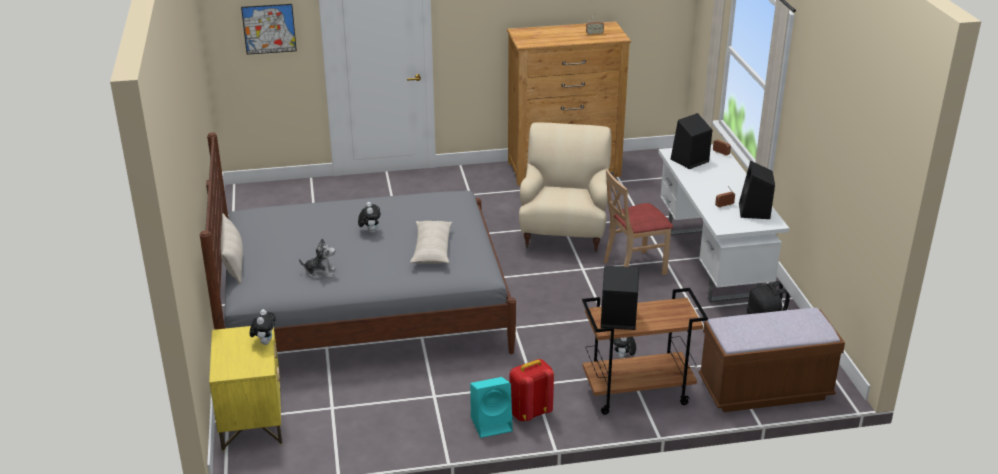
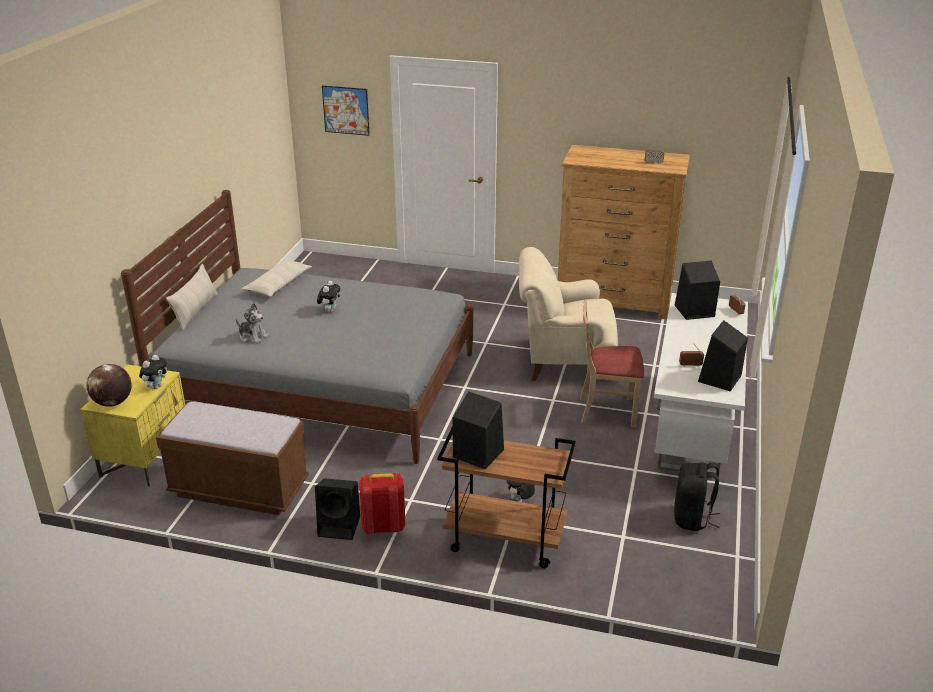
camera: 25 degrees right, 0 degrees up
beige pillow [410,221,452,264] -> beige pillow moved to [242,259,312,297]
turquoise speaker [470,377,513,438] -> black speaker [315,478,360,540]
beige armchair [519,123,611,253] -> beige armchair turned 120 degrees counterclockwise [519,247,618,382]
brown bench [699,308,845,412] -> brown bench moved to [156,402,309,515]
none -> globe [86,364,132,407]

